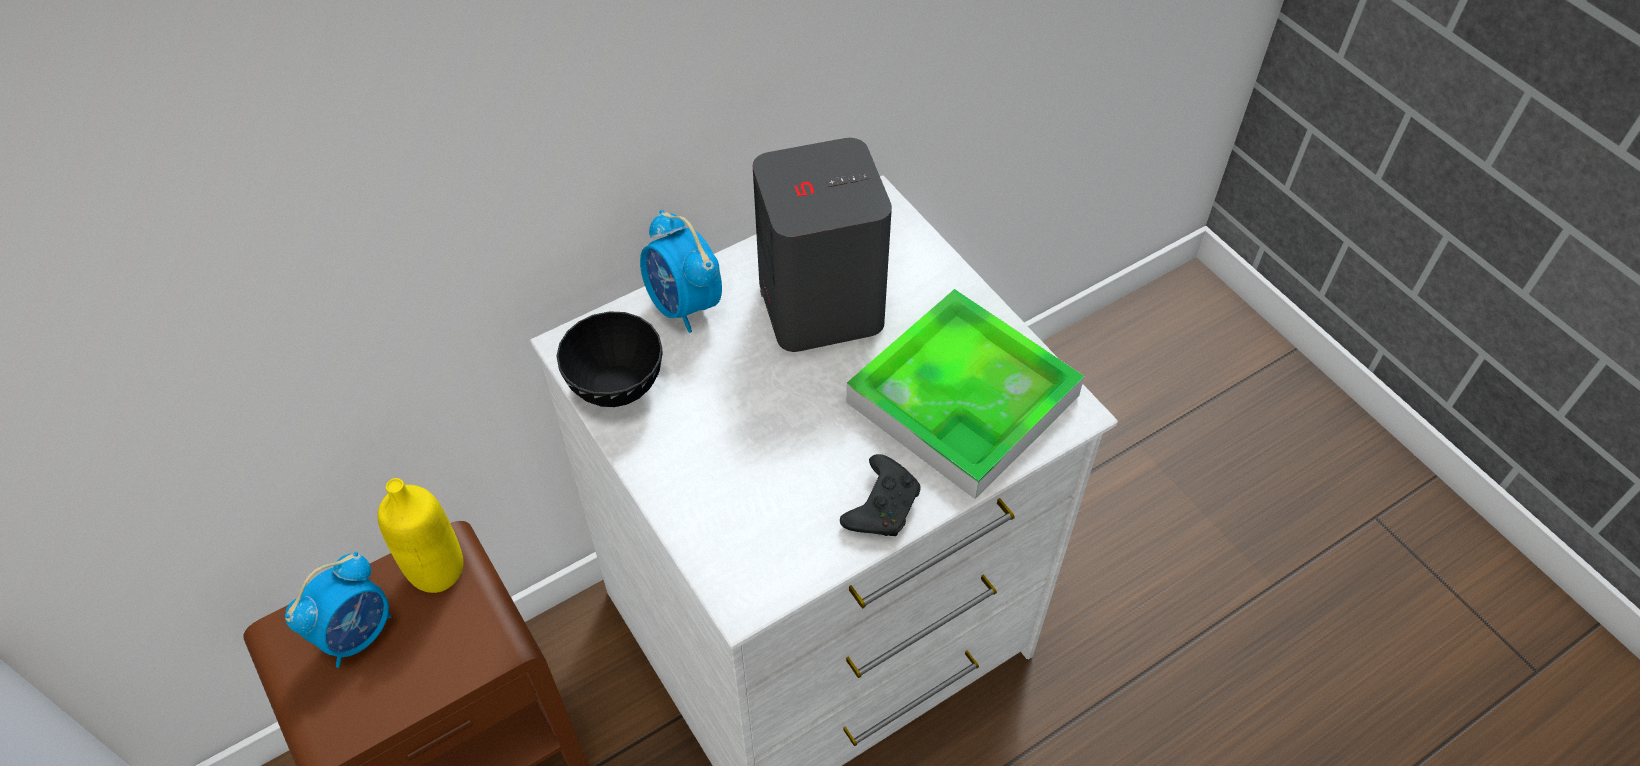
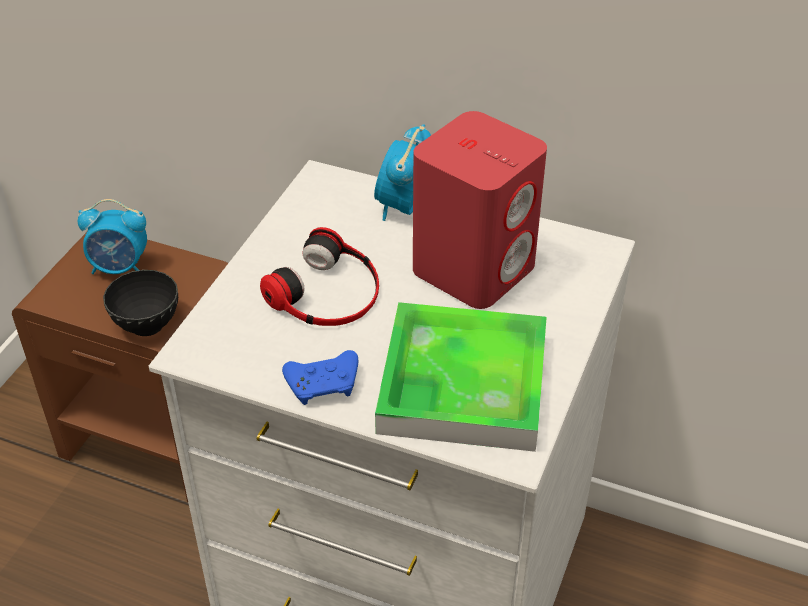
camera: 55 degrees right, 10 degrees down
yellow bottle [377,478,464,593] -> none
black bowl [556,311,663,407] -> black bowl moved to [103,270,178,336]
grey speaker [753,138,892,352] -> red speaker [413,111,547,309]
black game controller [840,454,921,536] -> blue game controller [282,350,358,405]
none -> headphones [260,227,379,326]

